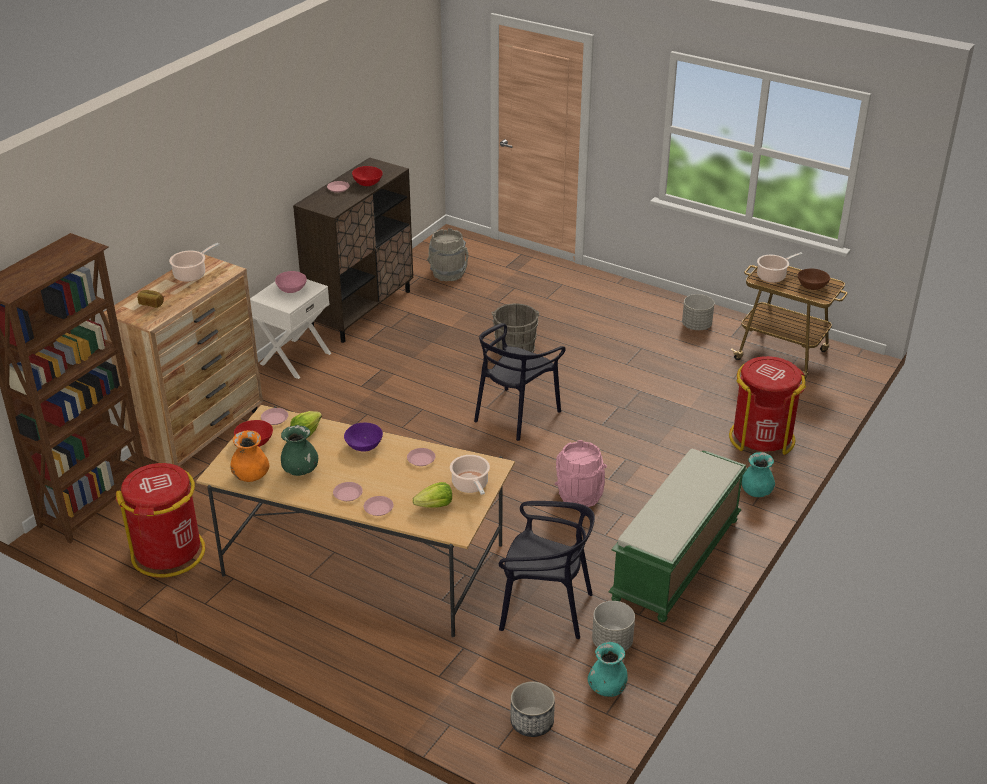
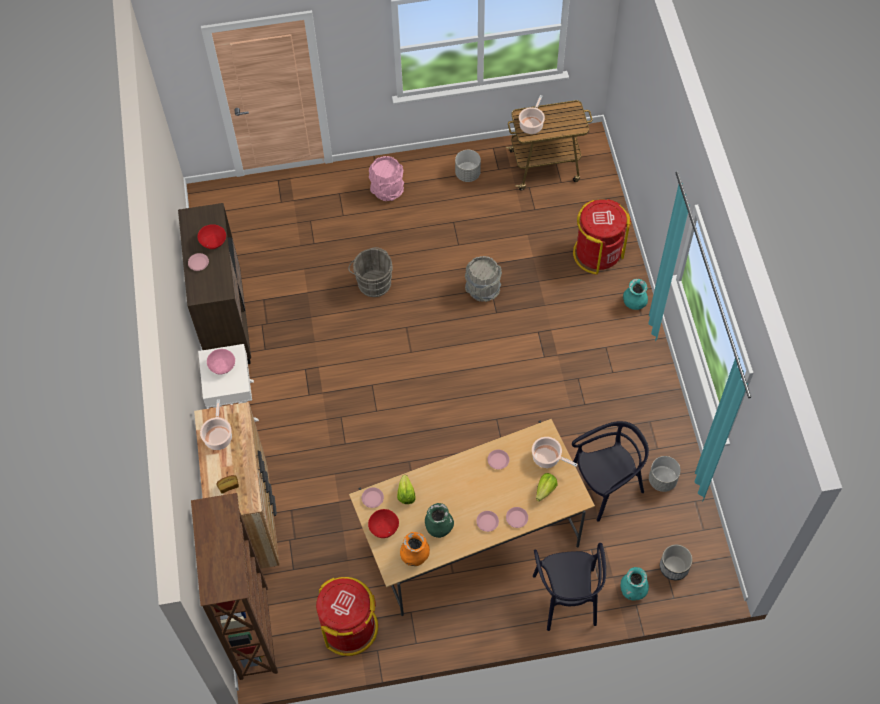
camera: 40 degrees left, 25 degrees up
purple bowl [344,422,383,452] -> none
grey bucket [427,228,469,281] -> grey bucket moved to [465,256,502,302]
black chair [474,323,566,441] -> black chair moved to [533,543,606,631]
pink bucket [555,440,607,507] -> pink bucket moved to [369,156,404,201]
turquoise vase [587,642,628,697] -> turquoise vase moved to [621,567,649,600]
green bench [609,449,747,622] -> none
brown bowl [798,268,830,290] -> none

